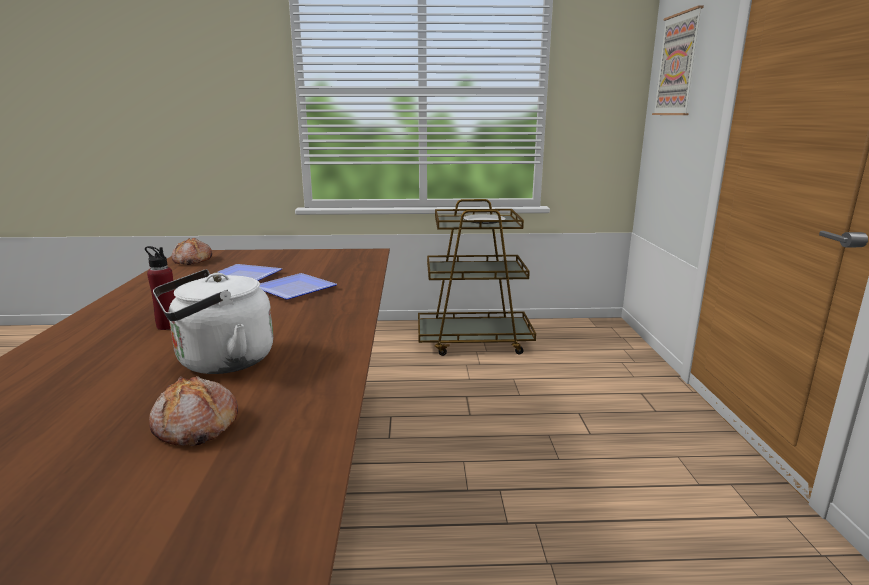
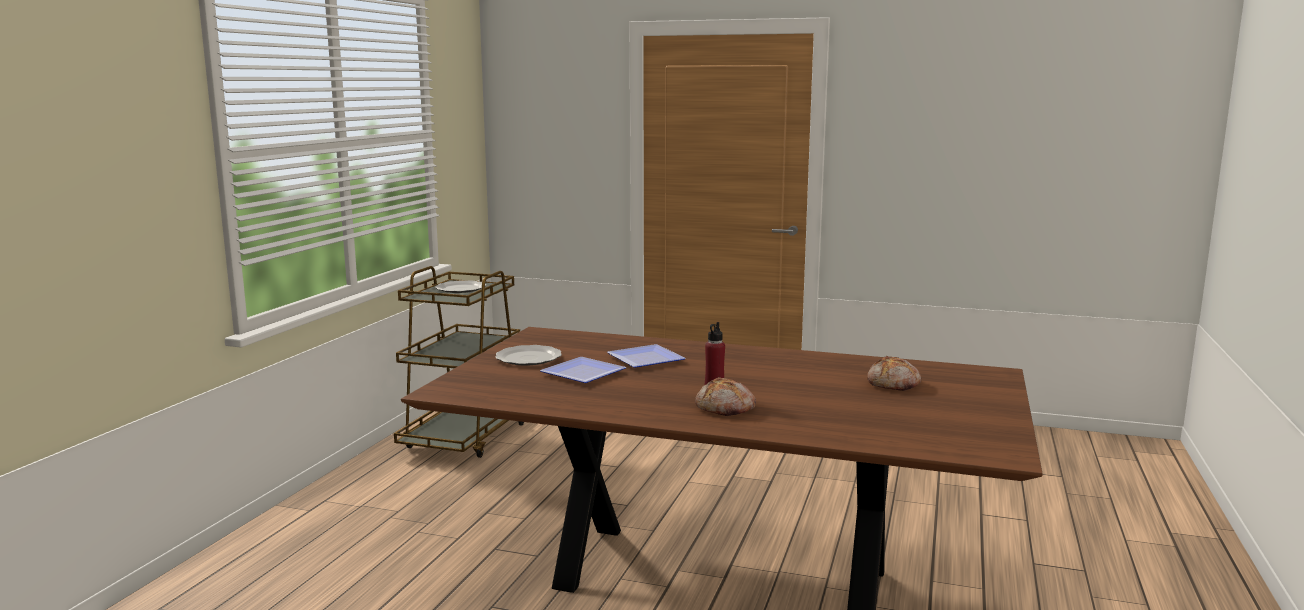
camera: 70 degrees left, 5 degrees down
white kettle [153,269,273,374] -> none
bread [172,238,212,265] -> bread moved to [695,377,756,416]
picture [652,5,704,115] -> none
none -> plate [495,345,562,365]

